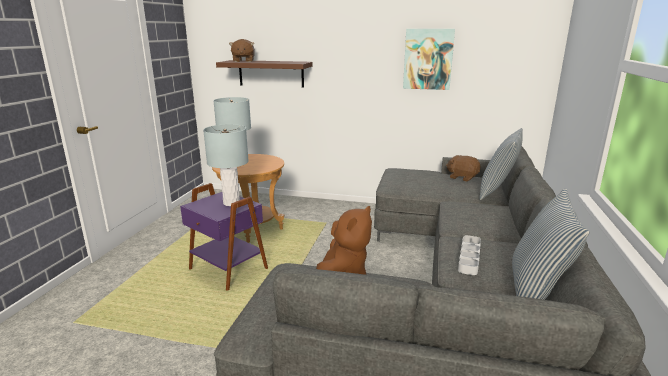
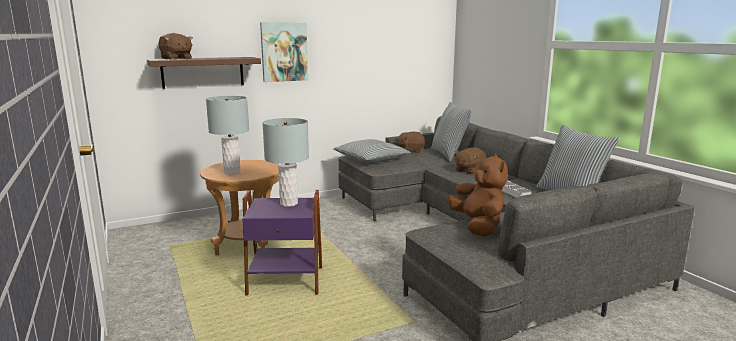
camera: 40 degrees left, 5 degrees down
picture [403,29,455,90] -> picture moved to [260,22,308,82]
none -> pillow [333,139,411,163]
none -> brown plush toy [455,147,486,174]

